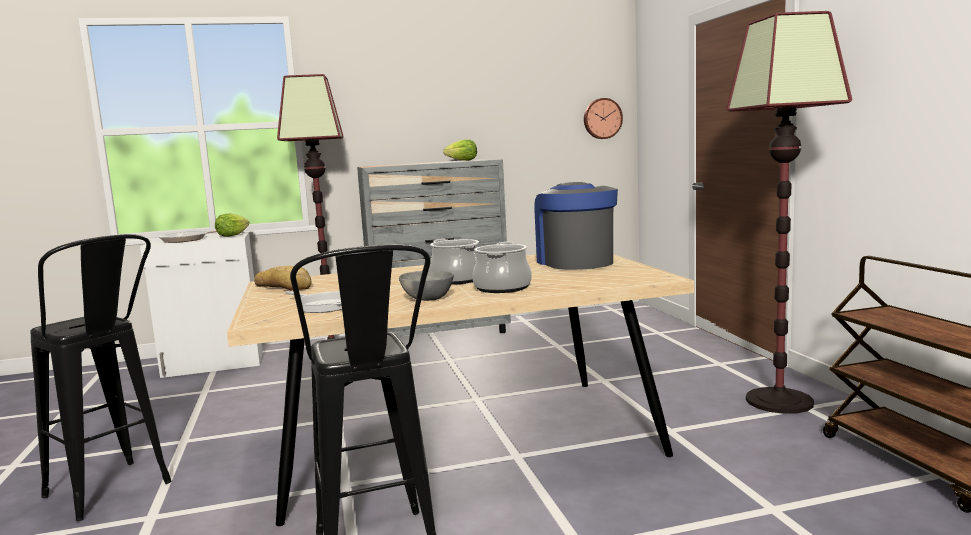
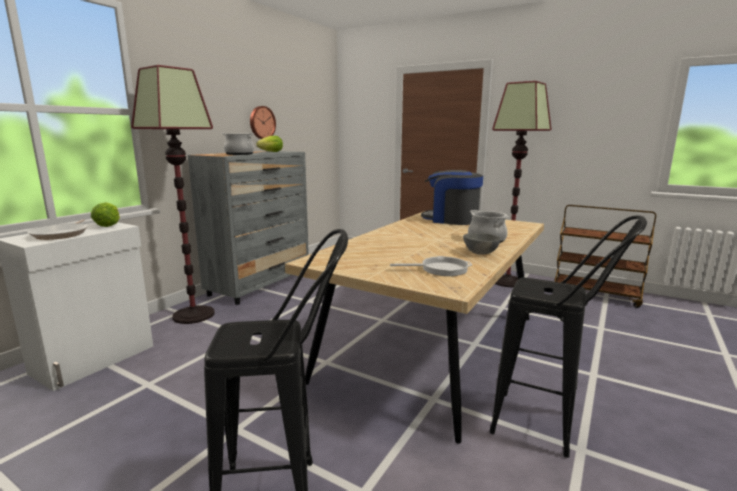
camera: 45 degrees left, 5 degrees up
bread [254,266,311,291] -> none
cooking pot [429,239,479,285] -> cooking pot moved to [221,133,255,155]
wall clock [584,98,623,139] -> wall clock moved to [250,106,276,139]

